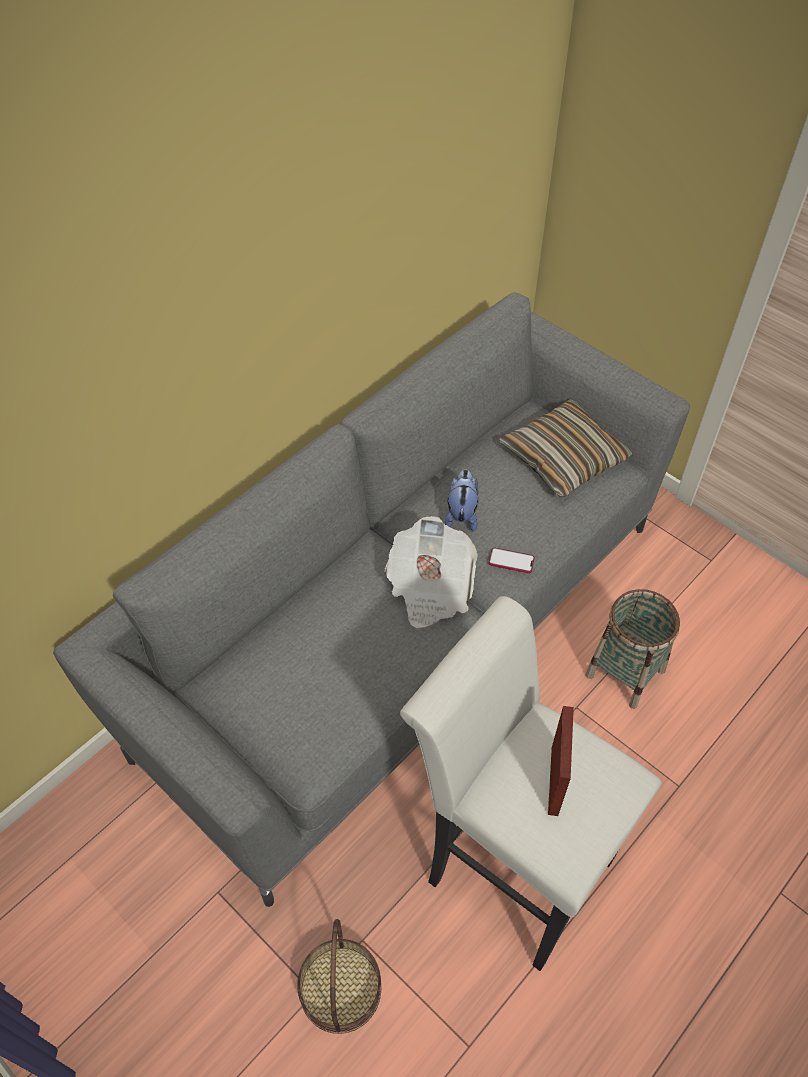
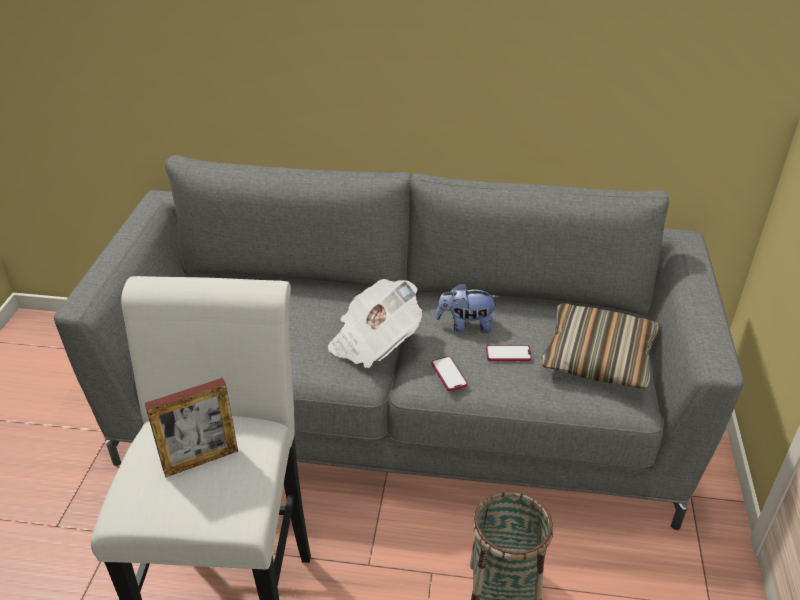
camera: 55 degrees right, 15 degrees down
basket [297,919,381,1034] -> none
plush toy [445,469,478,531] -> plush toy turned 150 degrees counterclockwise [436,283,499,333]
none -> phone [486,345,532,361]

